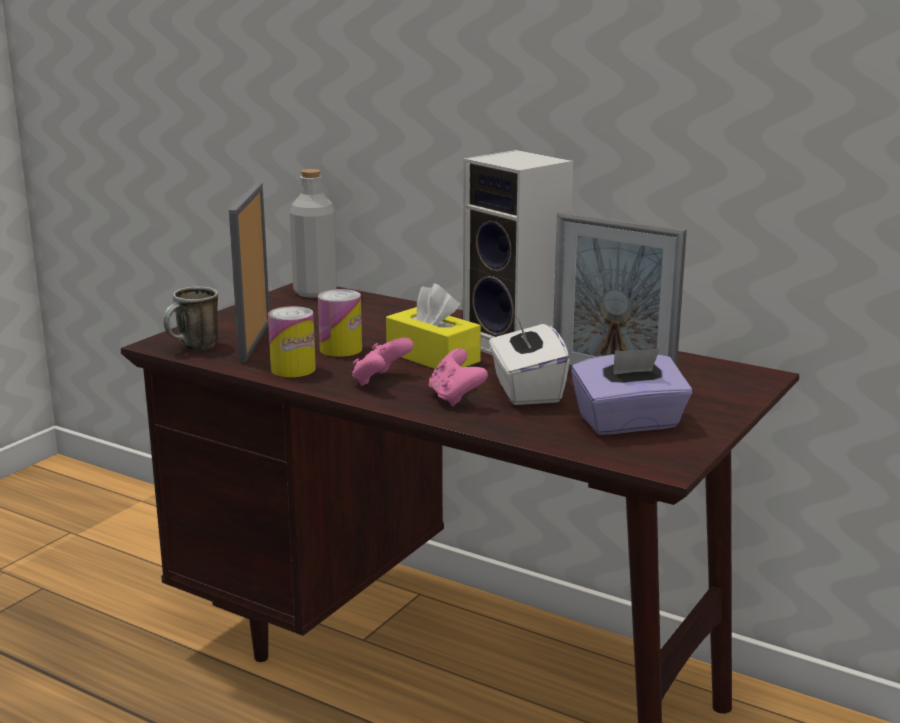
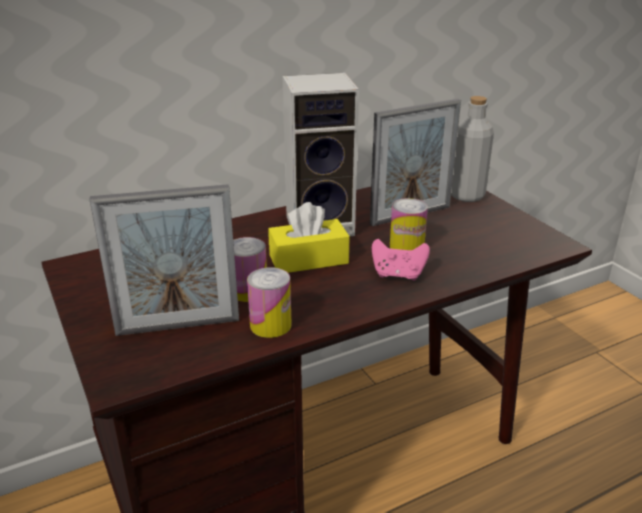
camera: 60 degrees left, 10 degrees up
mug [163,286,218,351] -> none
picture frame [229,183,270,363] -> picture frame turned 45 degrees counterclockwise [89,184,239,336]
grey bottle [290,169,337,298] -> grey bottle moved to [451,96,494,202]
pink game controller [352,338,414,386] -> none
white tissue box [489,314,570,405] -> can [390,198,428,250]
purple tissue box [571,348,692,435] -> none

